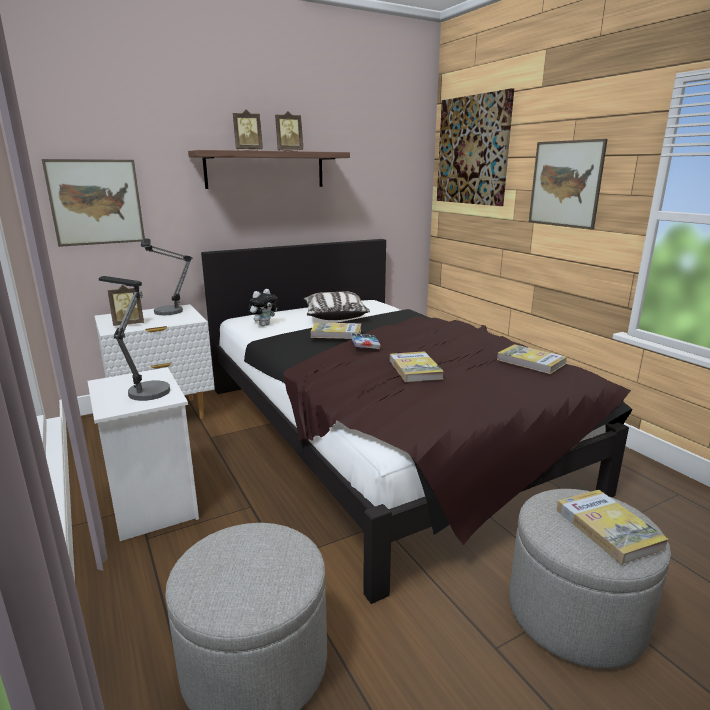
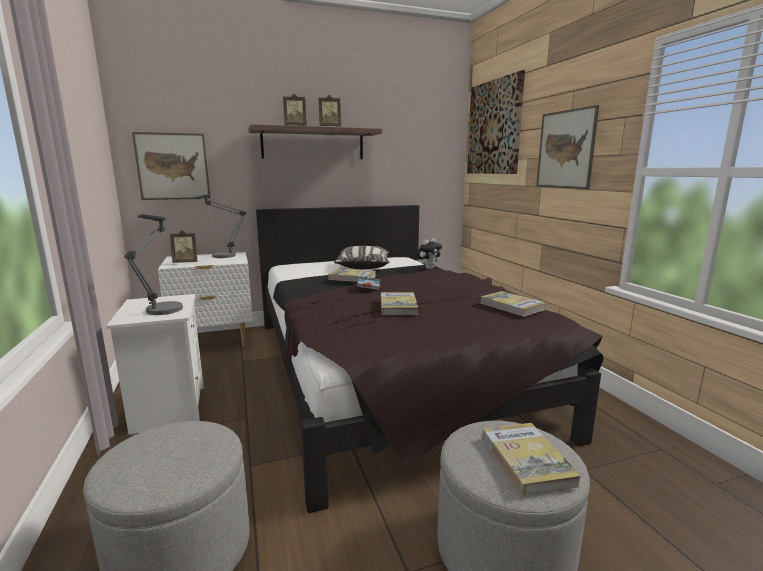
camera: 10 degrees right, 5 degrees down
plush toy [248,289,278,326] -> plush toy moved to [417,238,442,269]

